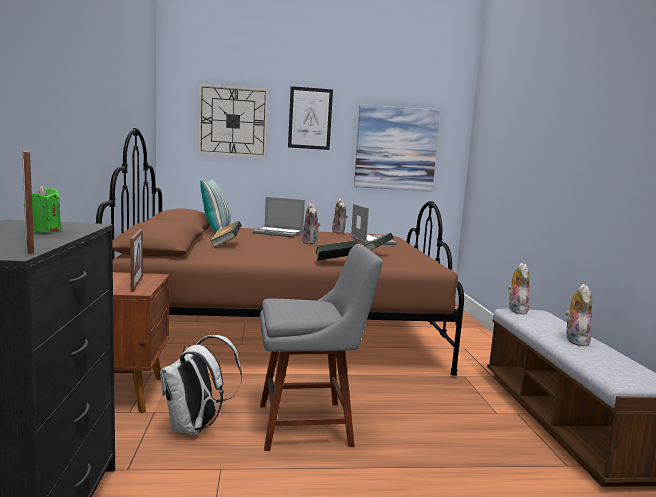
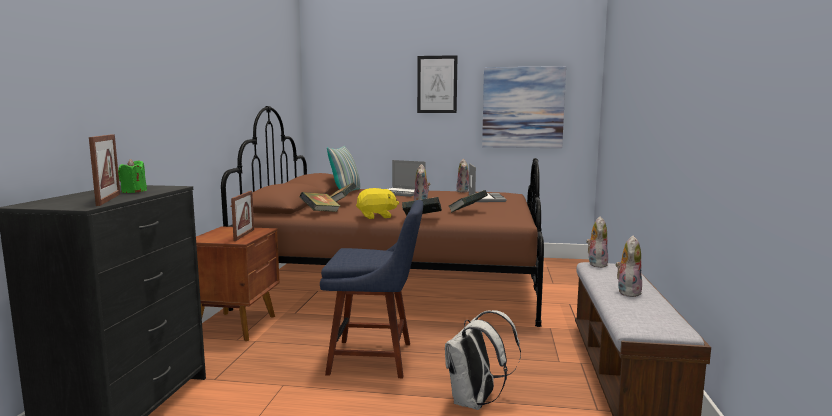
camera: 15 degrees right, 0 degrees up
white backpack [160,335,242,435] -> white backpack moved to [445,310,521,410]
wall clock [198,84,268,158] -> none
grey chair [260,244,383,451] -> blue chair [320,200,423,378]
none -> book [300,192,340,212]
none -> yellow plush toy [356,188,399,219]

